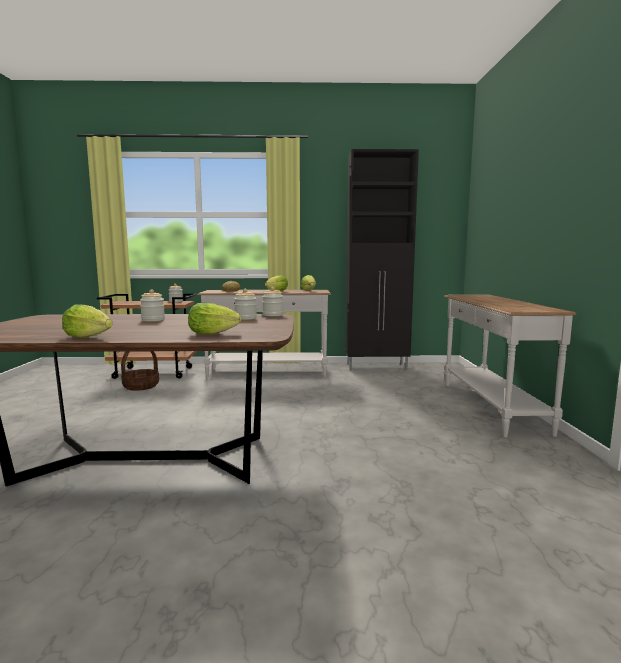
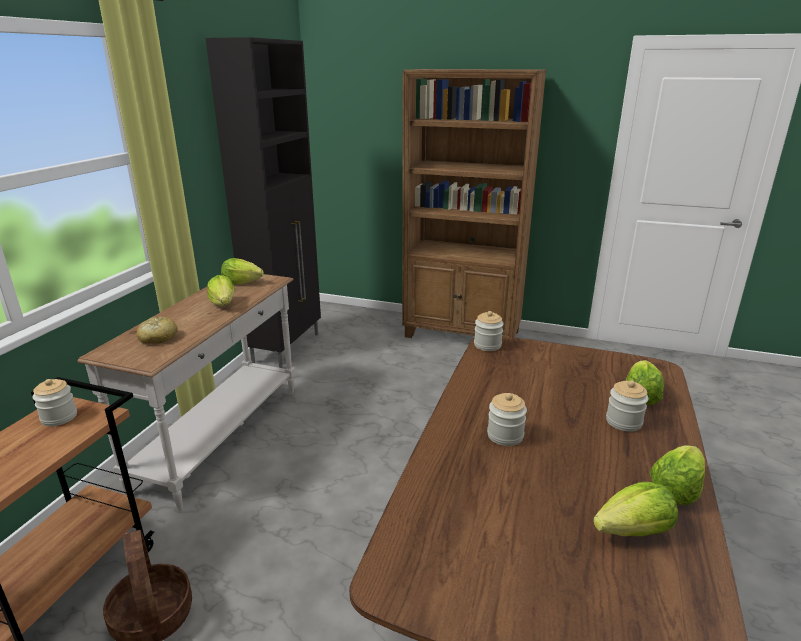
camera: 70 degrees left, 15 degrees up
jar [234,289,257,320] -> jar moved to [606,380,649,432]
white console table [444,295,576,437] -> brown bookcase [402,69,546,338]
none -> lettuce [593,482,678,536]

